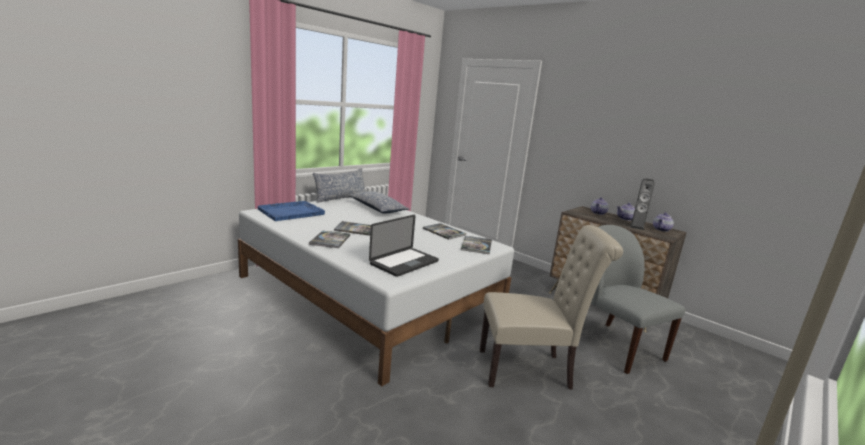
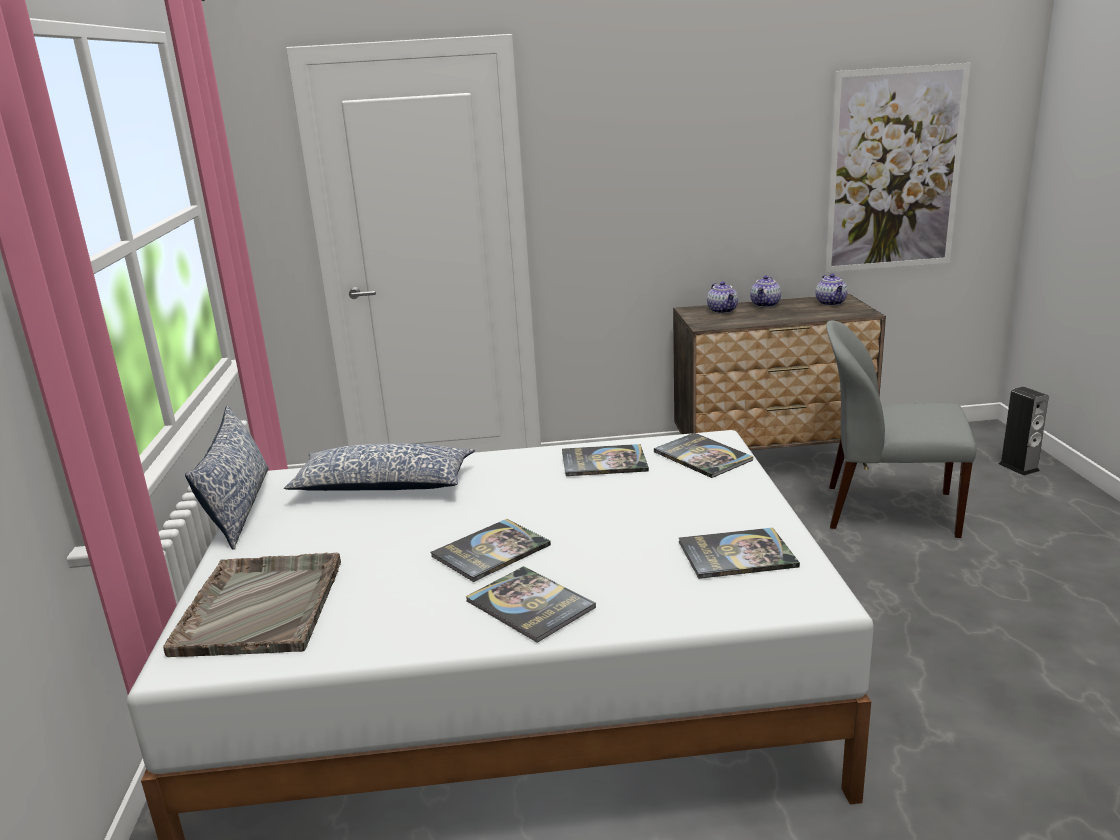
camera: 45 degrees left, 5 degrees up
blue tray [258,201,325,221] -> grey tray [163,553,341,657]
laptop [369,215,439,277] -> book [679,528,800,579]
beige chair [480,225,623,390] -> none
speaker [630,178,655,230] -> speaker moved to [999,387,1049,476]
none -> picture [824,63,971,272]

